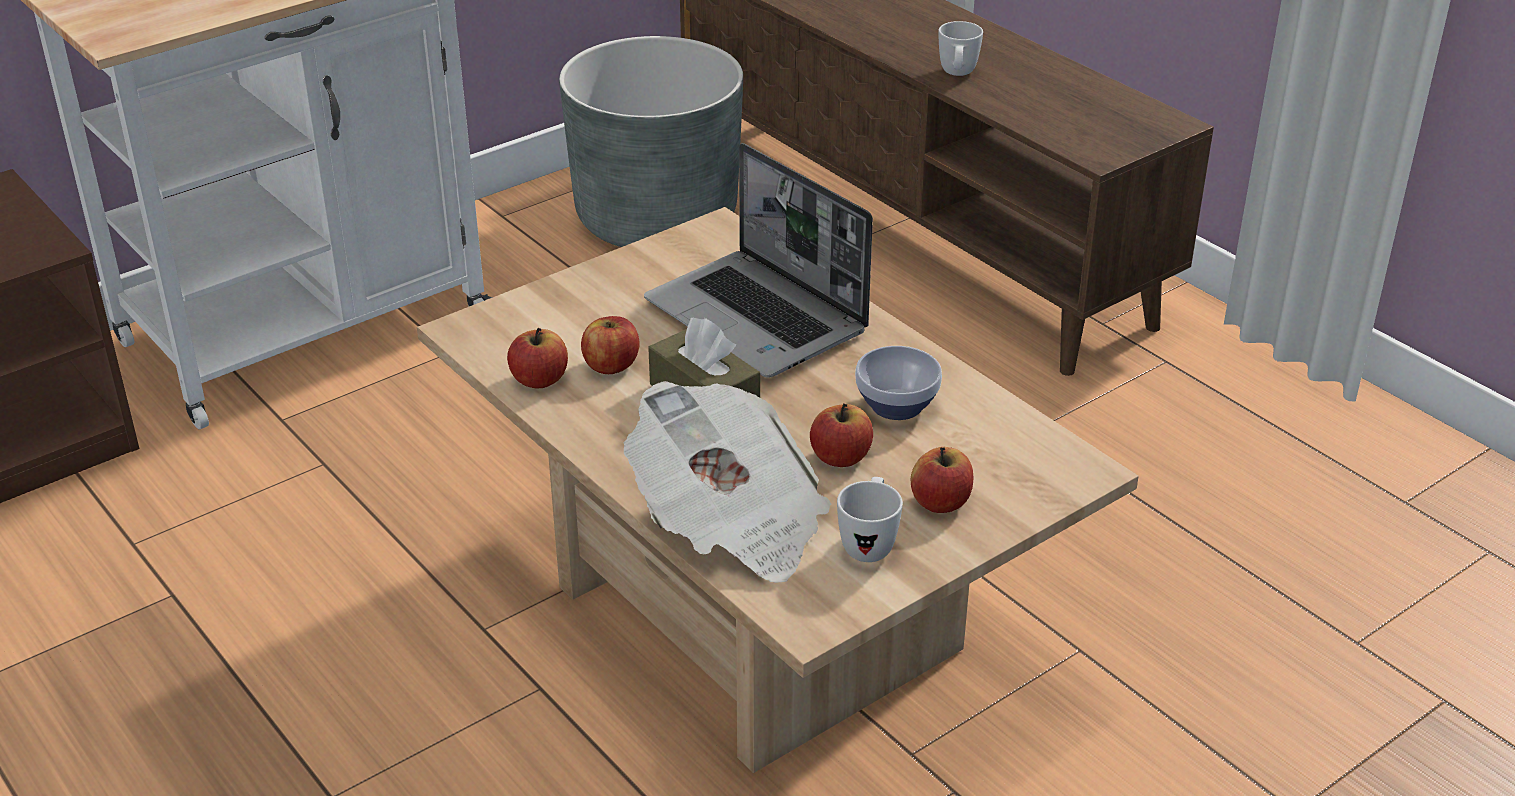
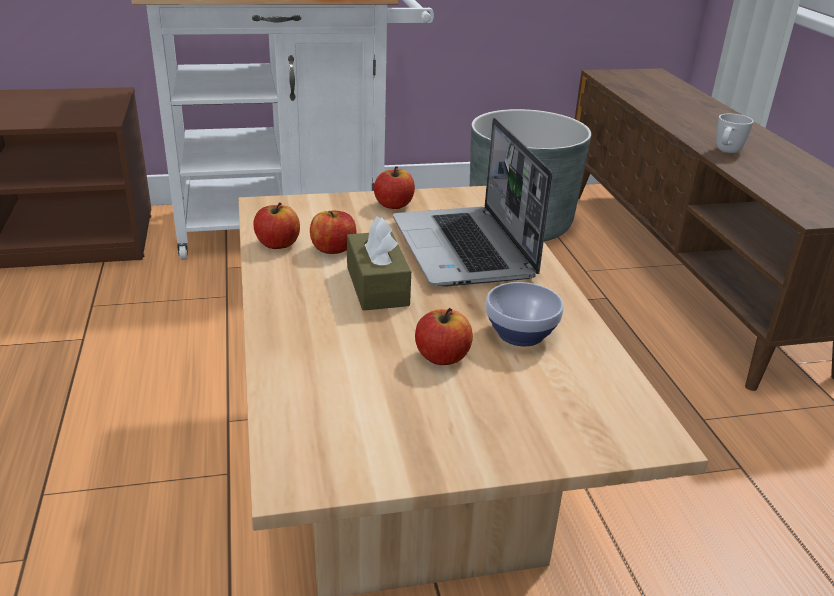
camera: 25 degrees right, 5 degrees down
newspaper [624,381,831,583] -> none
white mug [837,477,903,562] -> none
apple [911,447,974,513] -> apple moved to [374,166,415,209]

